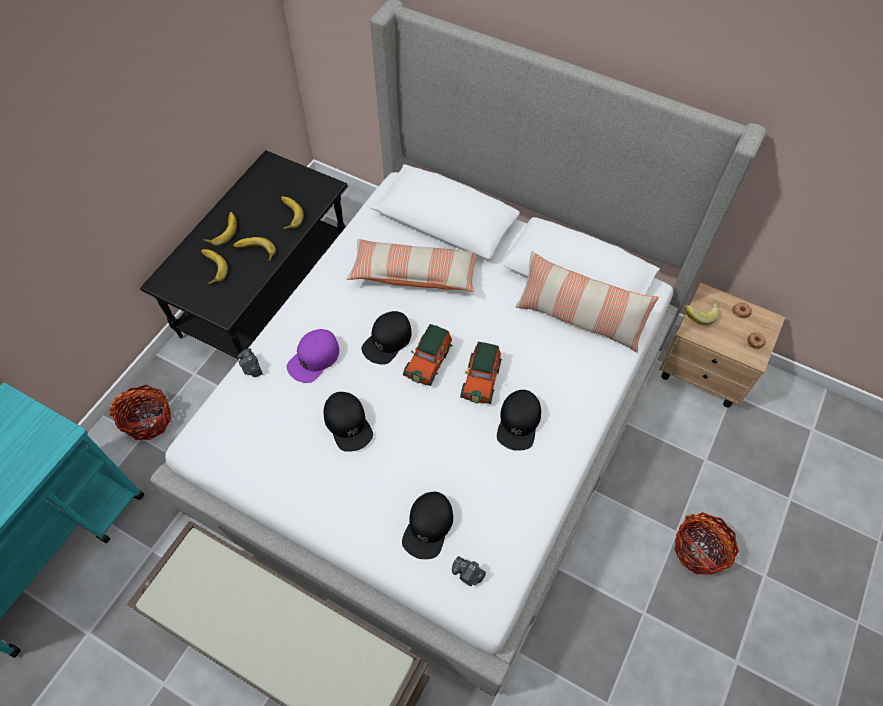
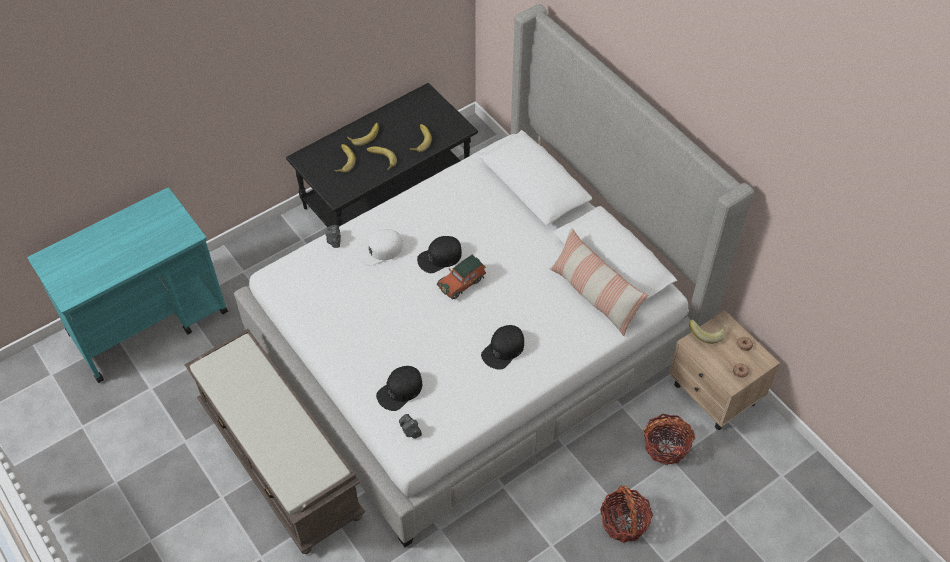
camera: 25 degrees right, 5 degrees down
basket [109,385,171,440] -> basket moved to [643,414,695,465]
purple cap [287,329,339,383] -> white cap [358,229,403,266]
black cap [324,392,373,452] -> none
pillow [346,239,477,292] -> none
toy car [460,342,502,404] -> none

